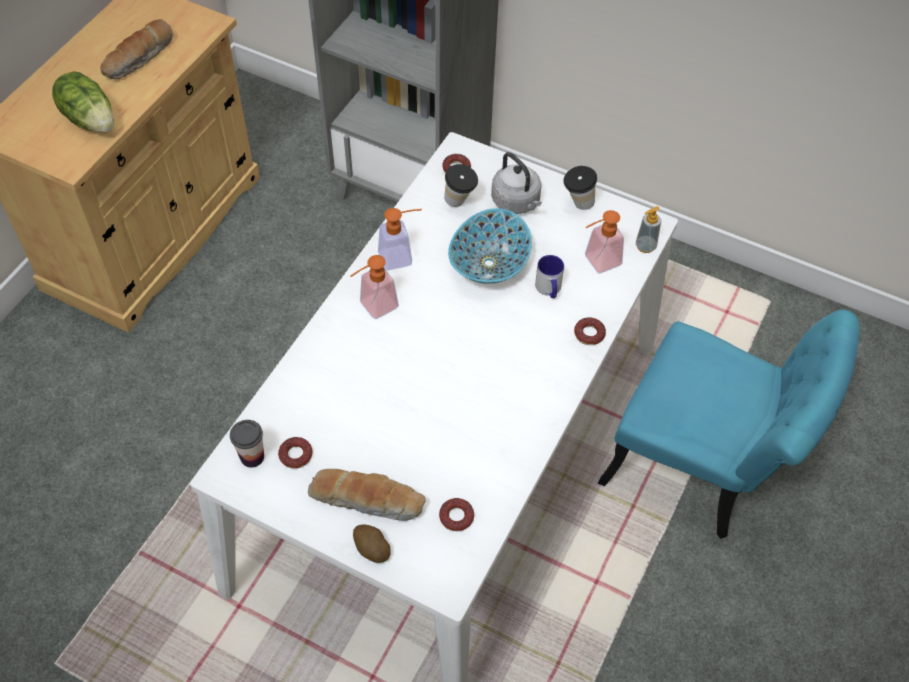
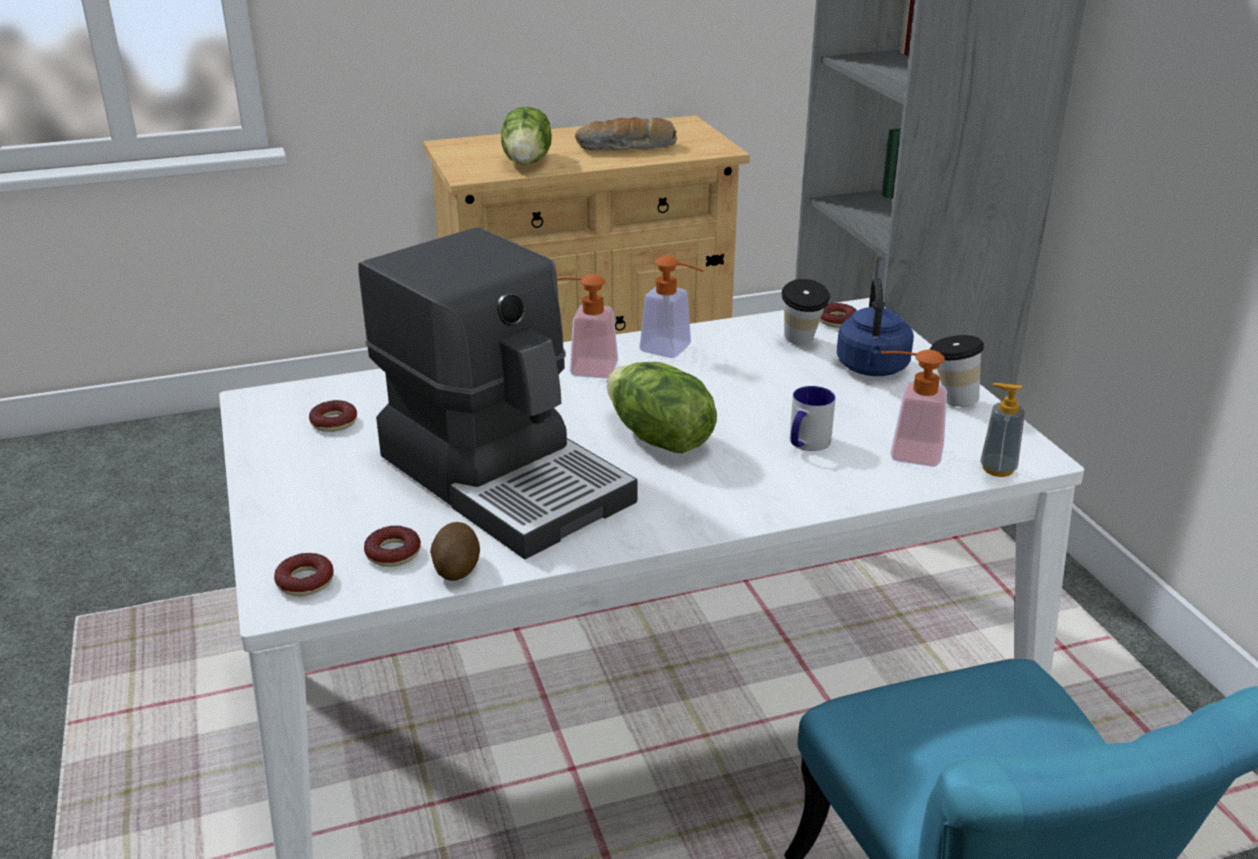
camera: 45 degrees right, 25 degrees down
cup [230,420,264,468] -> none
bread [308,469,425,521] -> none
potato [353,525,391,563] -> potato moved to [430,522,480,581]
bowl [448,208,532,284] -> none
grey kettle [491,152,542,214] -> blue kettle [836,277,914,376]
donut [574,317,606,345] -> donut moved to [274,553,334,596]
none -> coffee machine [358,227,637,559]
none -> lettuce [607,362,717,453]

